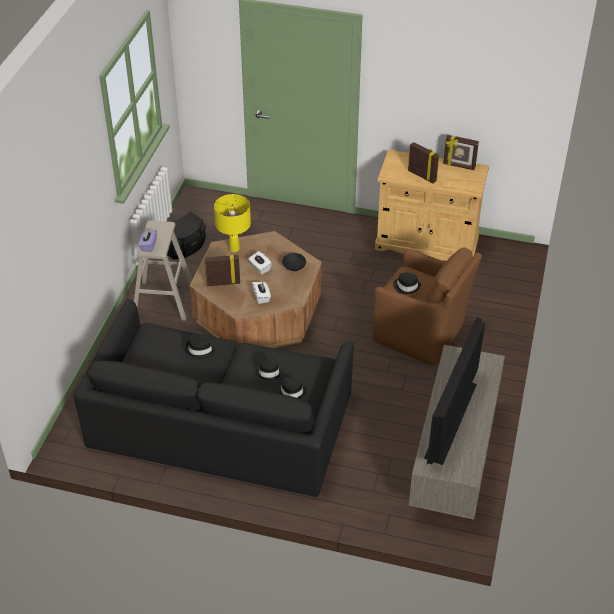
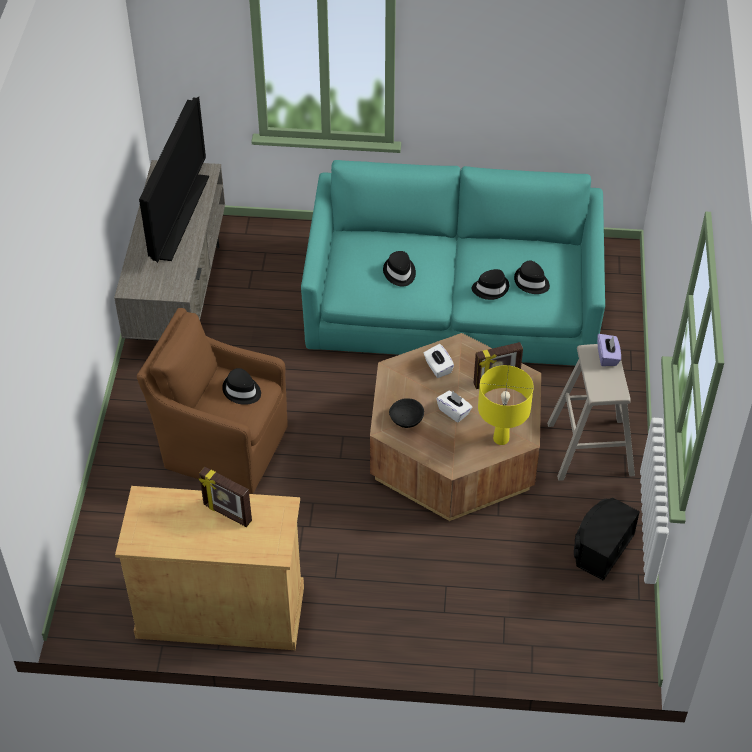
camera: 170 degrees right, 5 degrees up
black sofa [74,299,354,497] -> turquoise sofa [301,160,605,366]
black hat [277,377,306,399] -> black hat moved to [514,261,550,294]
picture frame [443,135,479,170] -> none

